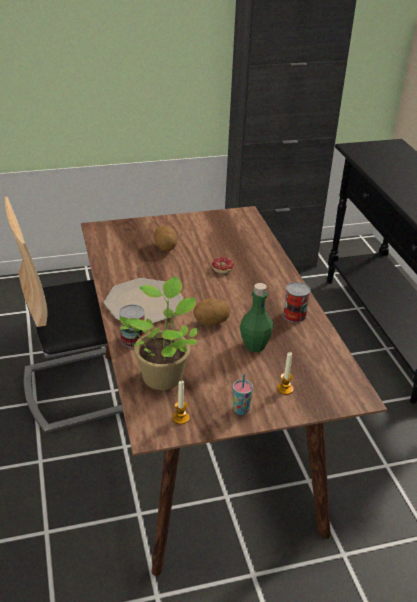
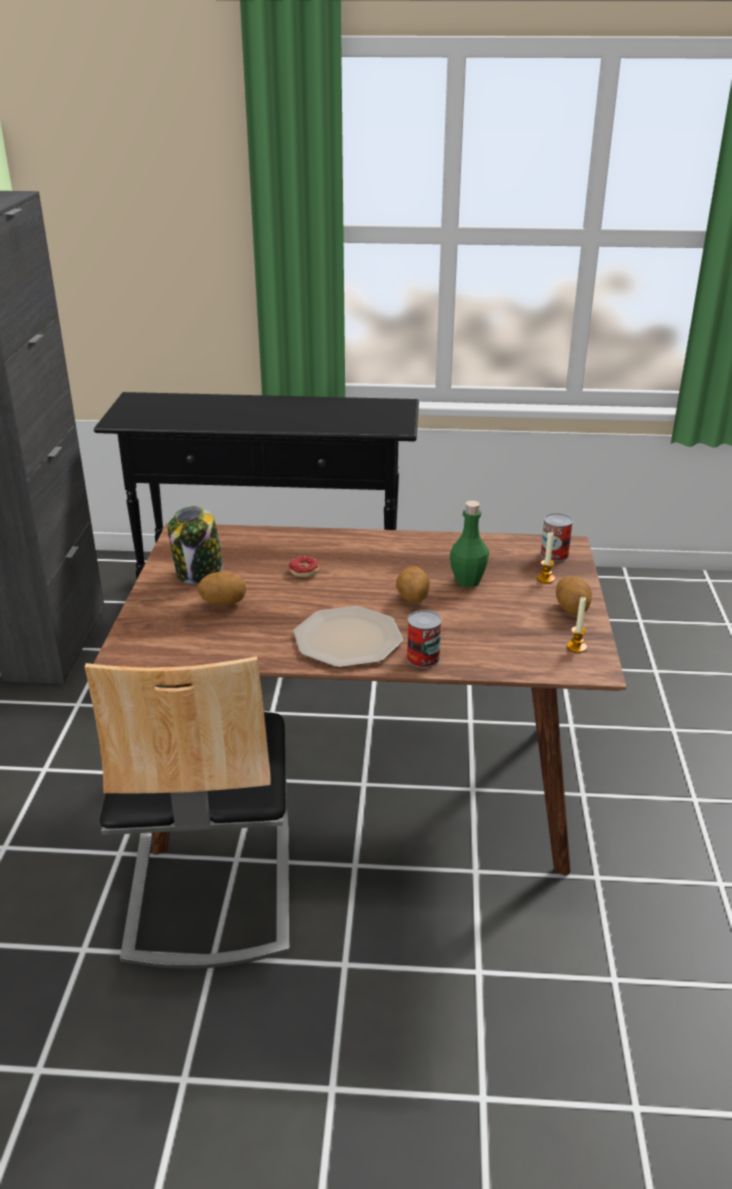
camera: 70 degrees left, 5 degrees down
potted plant [119,276,197,390] -> none
cup [233,374,253,415] -> potato [556,576,592,615]
can [283,282,310,323] -> can moved to [540,513,573,561]
none -> jar [167,506,223,584]

